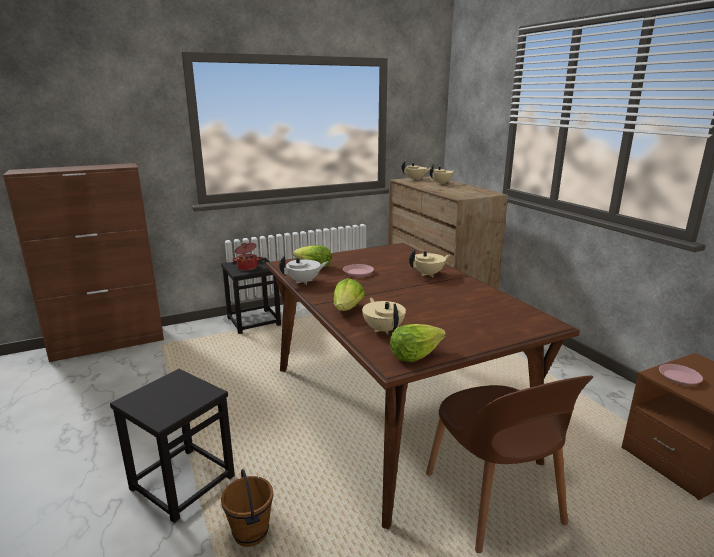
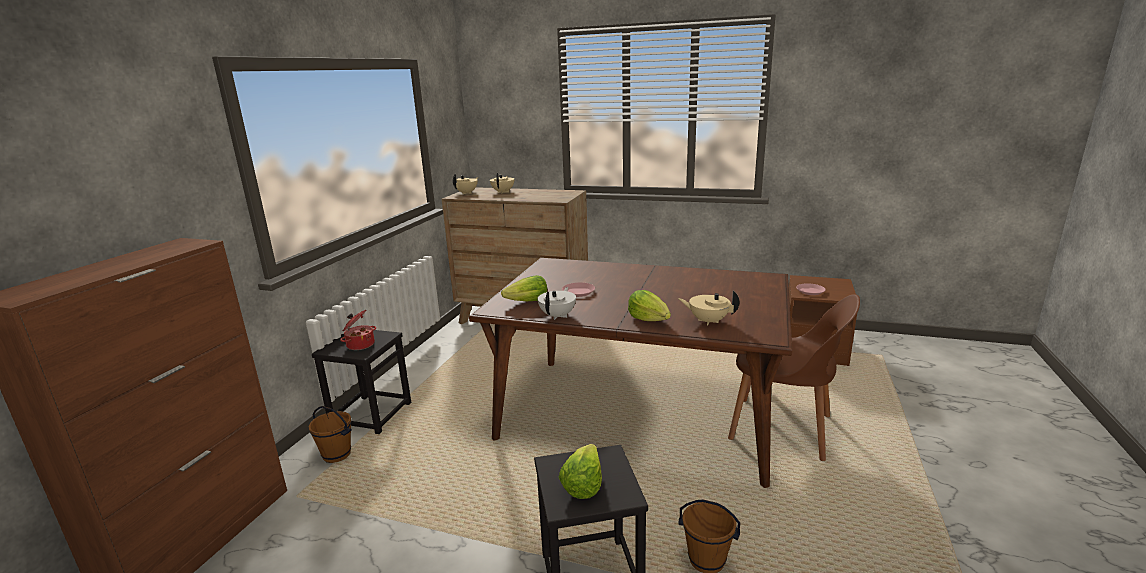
camera: 45 degrees left, 0 degrees up
lettuce [390,324,446,362] -> lettuce moved to [559,444,602,499]
beige teapot [409,249,450,277] -> none
none -> brown bucket [309,406,351,463]

